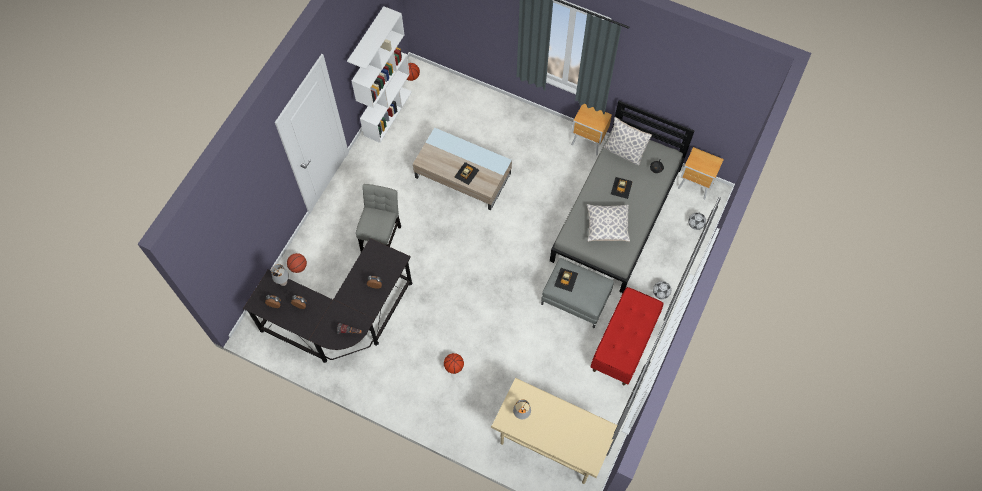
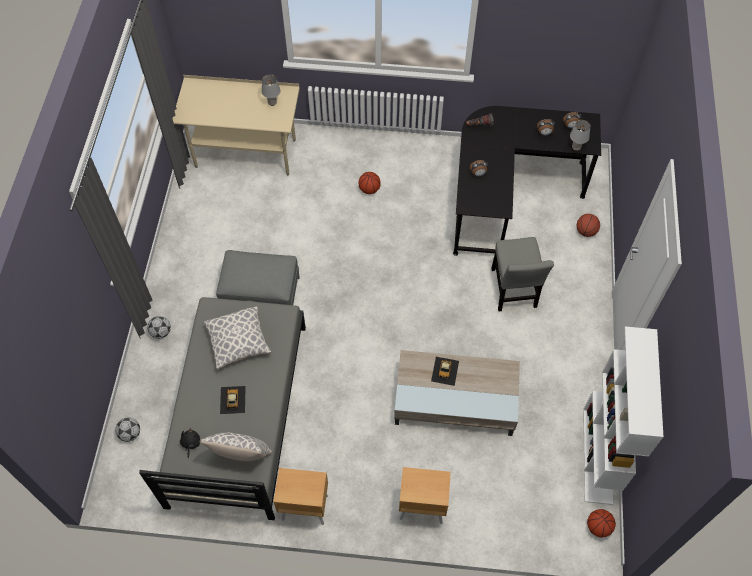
camera: 160 degrees right, 5 degrees down
toy car [554,268,578,292] -> none
red bench [591,287,664,385] -> none
brown nightstand [678,147,724,200] -> brown nightstand moved to [399,466,451,524]

